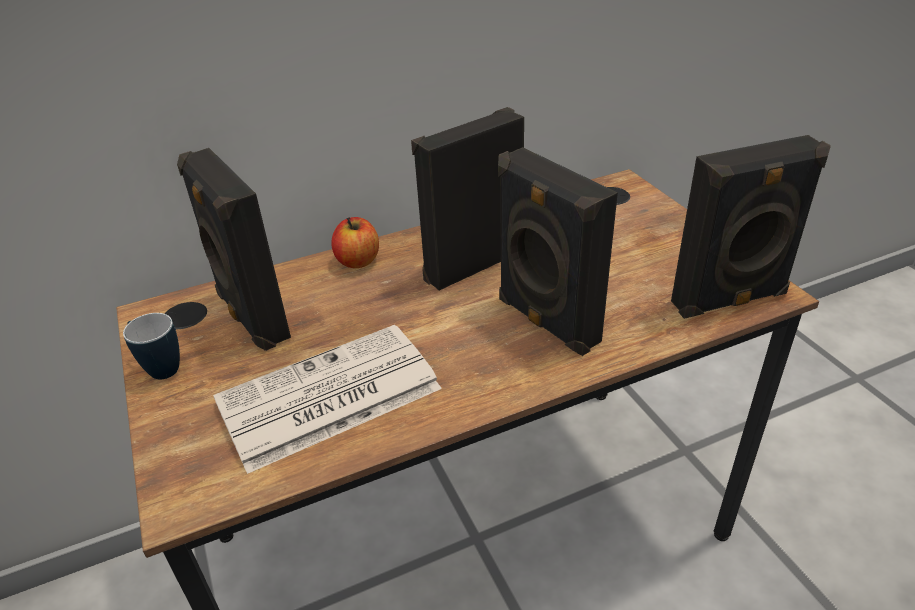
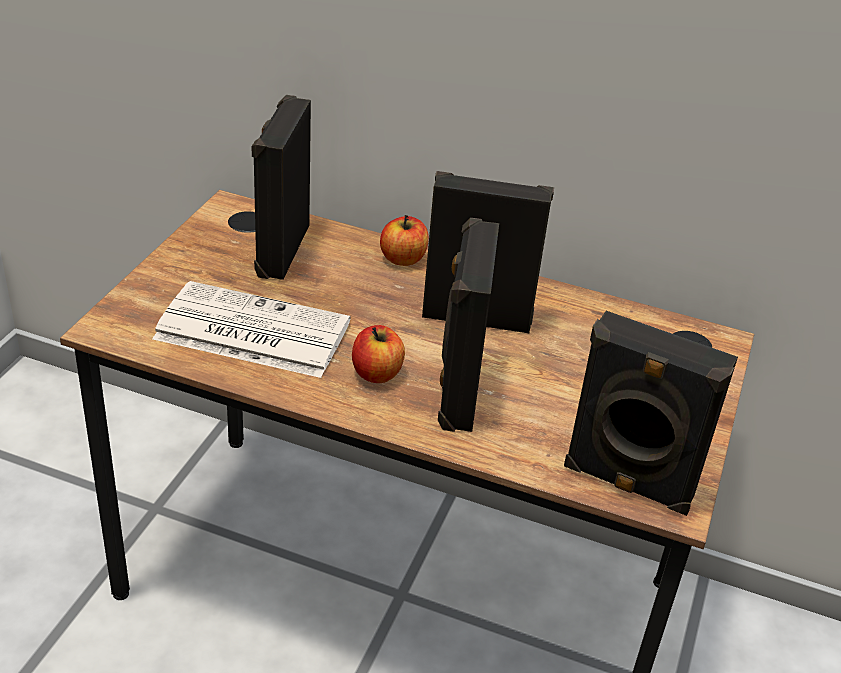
camera: 40 degrees right, 0 degrees up
mug [123,313,180,380] -> none
none -> apple [352,325,405,383]

